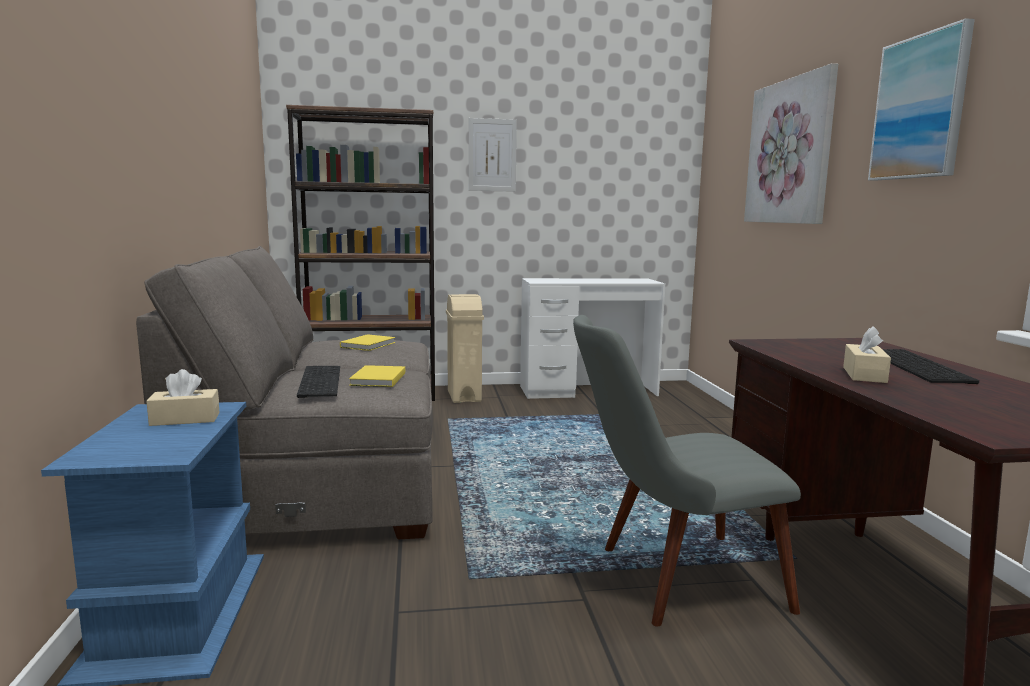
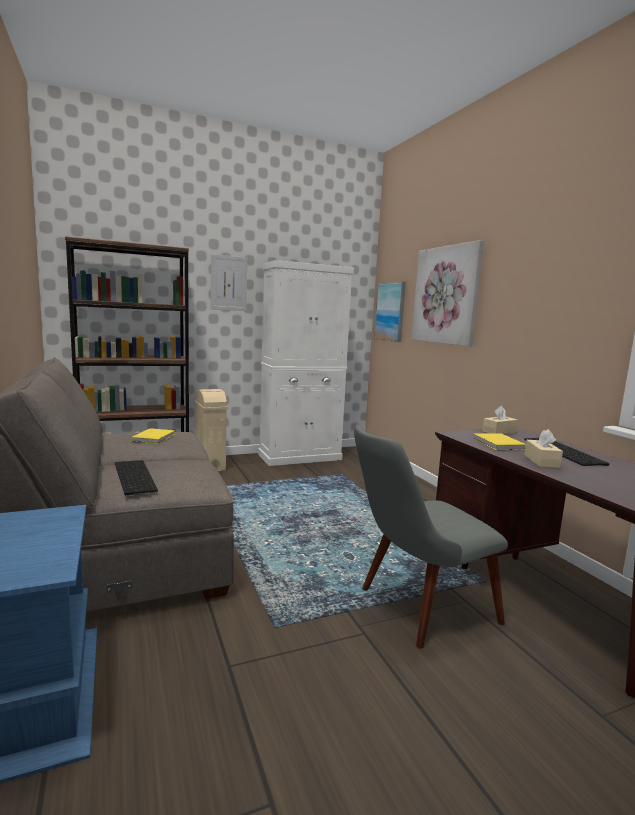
camera: 15 degrees left, 0 degrees up
beige tissue box [146,369,220,426] -> beige tissue box moved to [482,406,518,434]
yellow book [349,365,405,387] -> yellow book moved to [473,433,526,450]
white desk [520,278,665,399] -> white cabinet [258,260,354,466]
picture [868,18,975,181] -> picture moved to [374,282,406,342]

